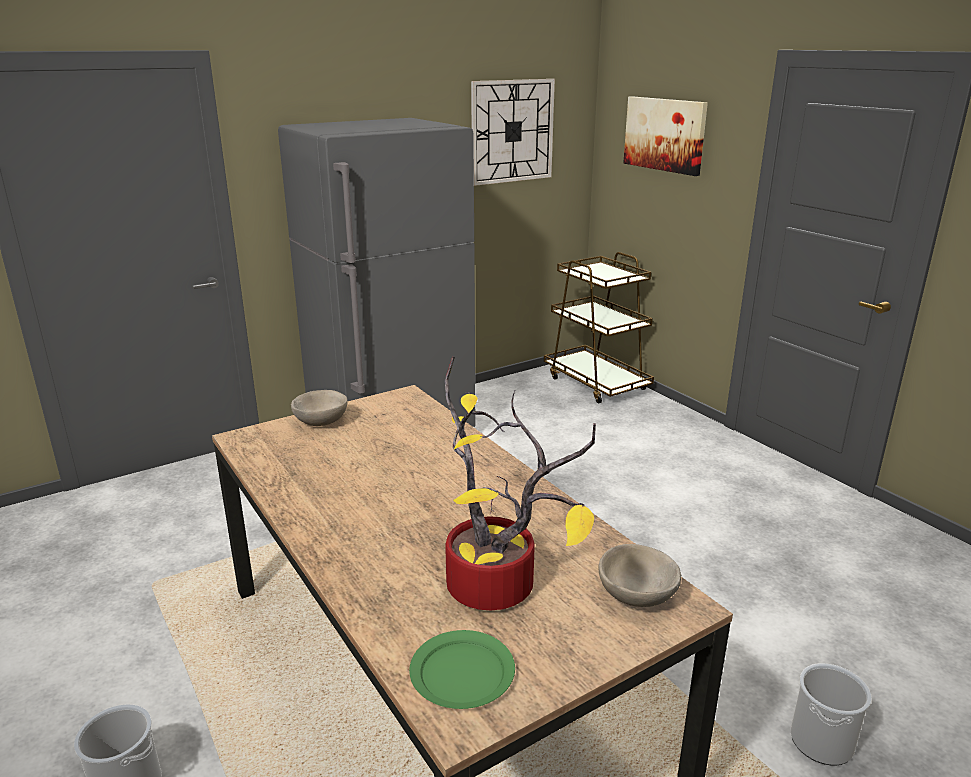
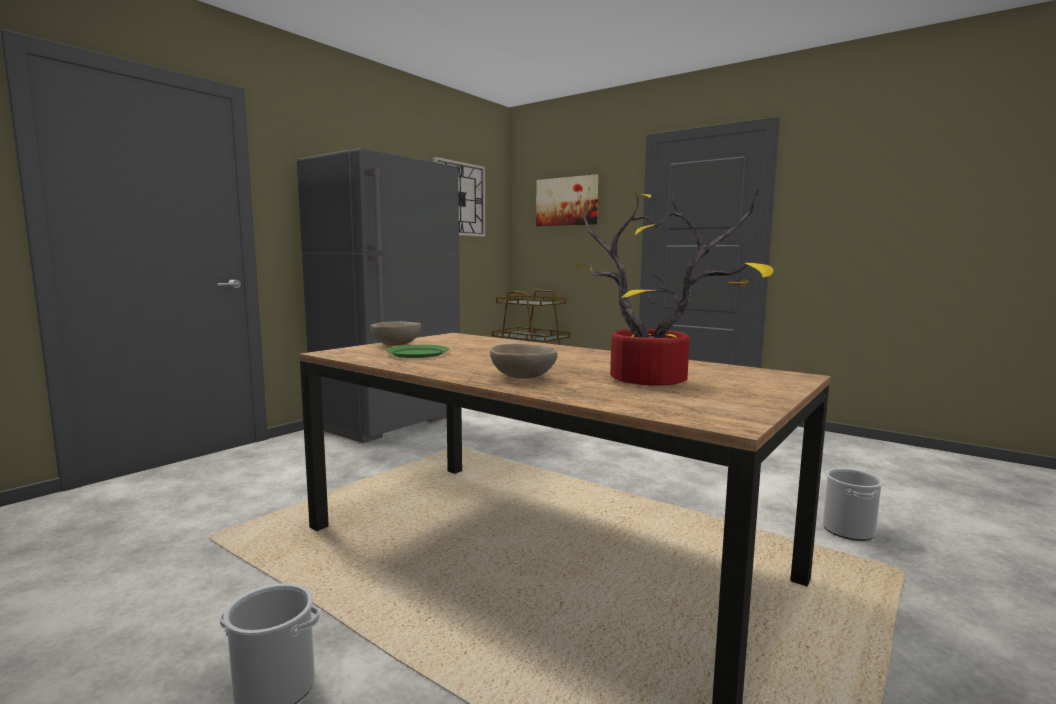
camera: 20 degrees left, 15 degrees down
green plate [409,630,515,709] -> green plate moved to [386,345,449,358]
beige bowl [599,544,682,607] -> beige bowl moved to [490,344,558,379]

